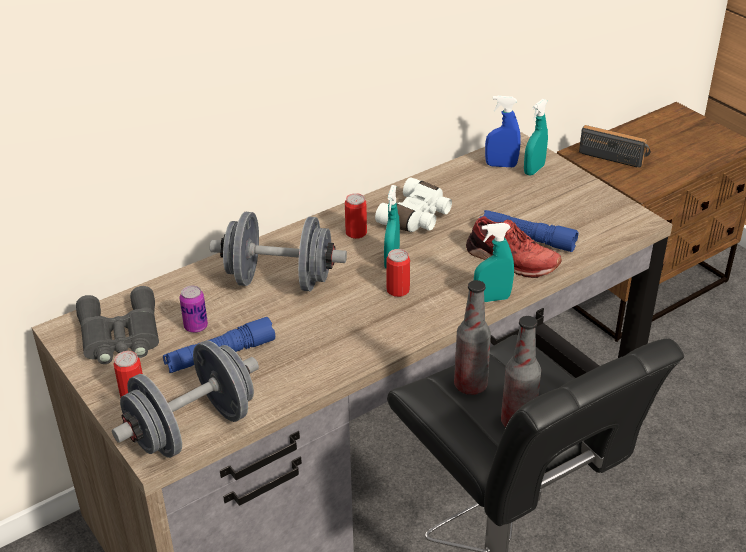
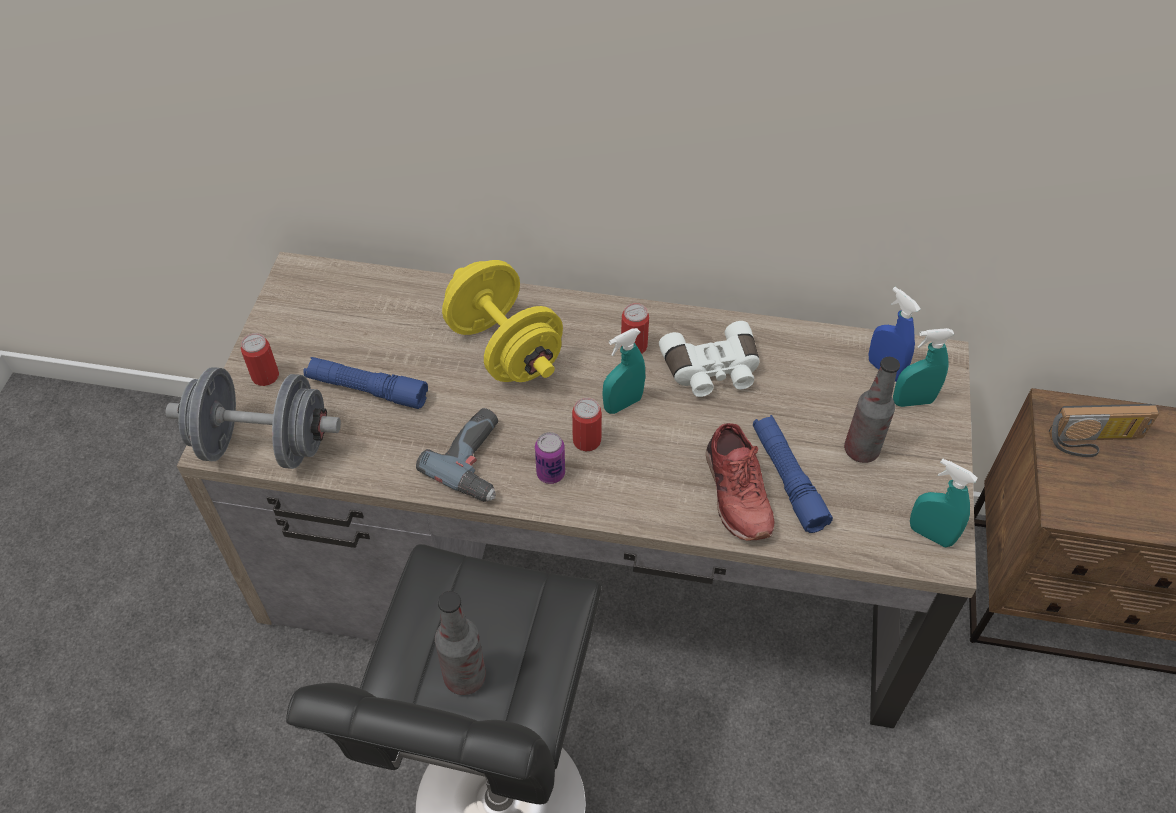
camera: 45 degrees right, 15 degrees up
grey binoculars [76,286,159,364] -> none
can [179,286,208,333] -> can moved to [535,432,565,484]
grey dumbbell [210,212,347,291] -> yellow dumbbell [442,260,563,382]
bottle [454,280,491,395] -> bottle moved to [844,357,900,463]
turquoise spray bottle [474,223,514,302] -> turquoise spray bottle moved to [910,458,978,547]
radio [579,125,650,168] -> radio turned 105 degrees clockwise [1049,404,1159,457]
none -> power drill [416,408,498,502]

